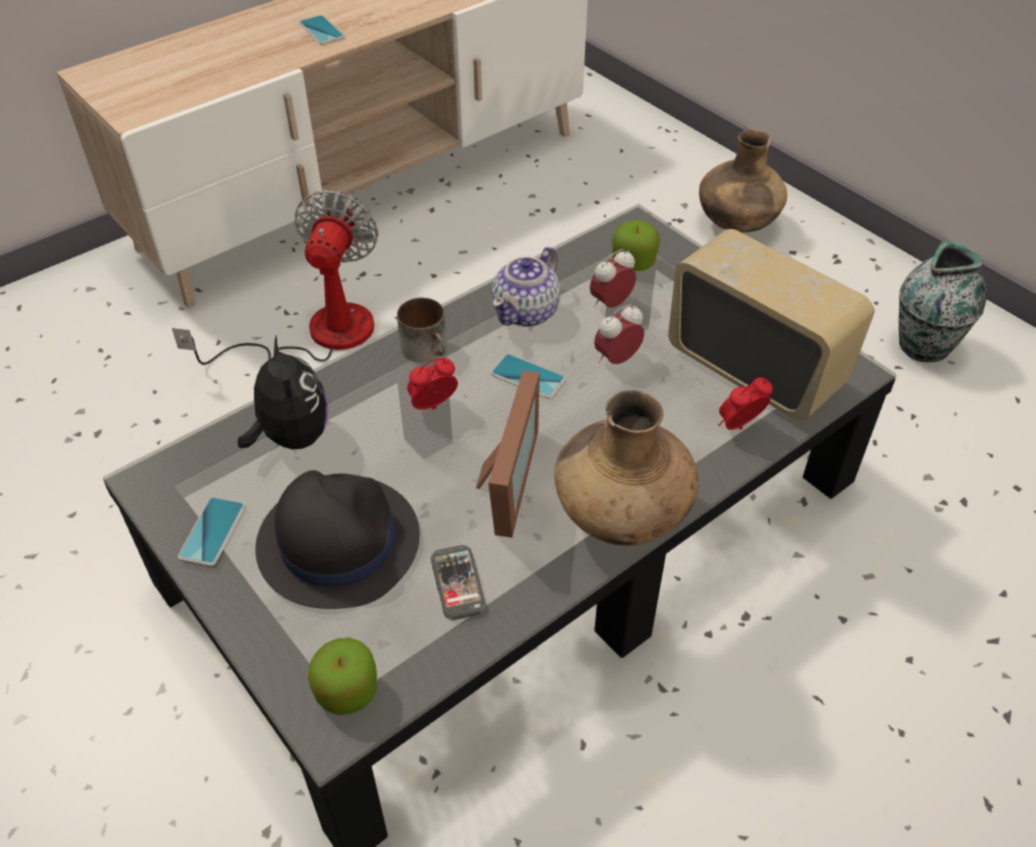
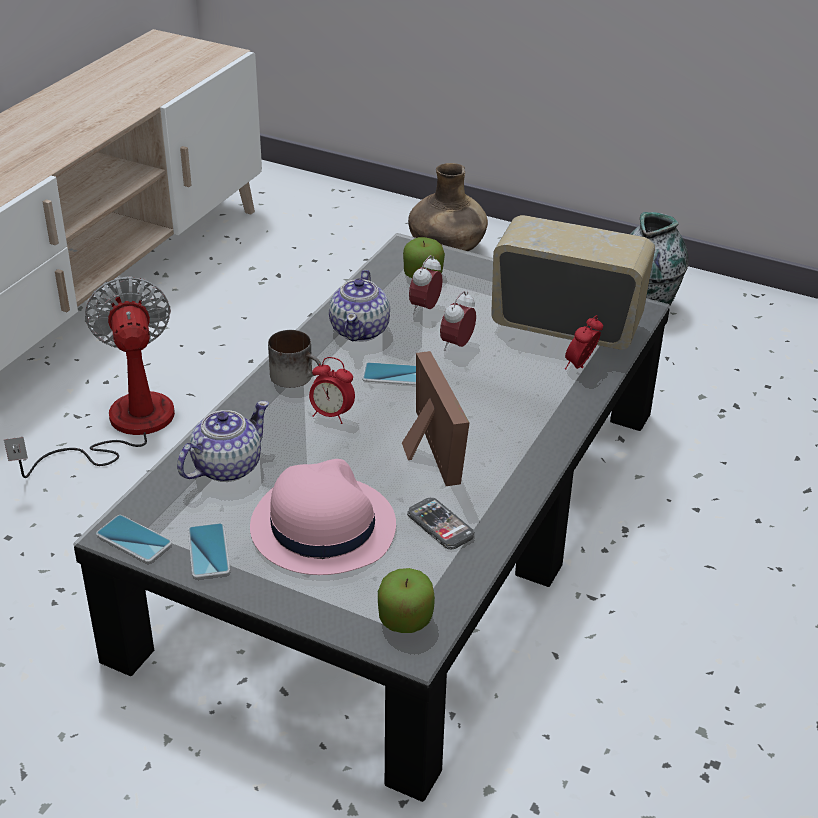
camera: 25 degrees left, 10 degrees down
plush toy [238,335,328,449] -> teapot [177,401,269,482]
black hat [255,470,420,609] -> pink hat [250,459,396,575]
phone [299,15,345,44] -> phone moved to [96,515,172,563]
alarm clock [407,358,458,410] -> alarm clock turned 105 degrees counterclockwise [309,357,355,424]
brown vase [554,390,698,546] -> none

